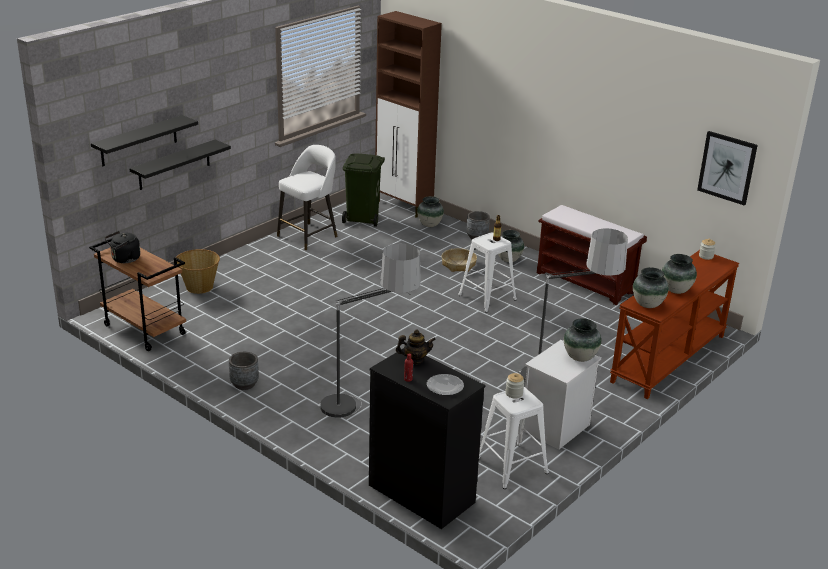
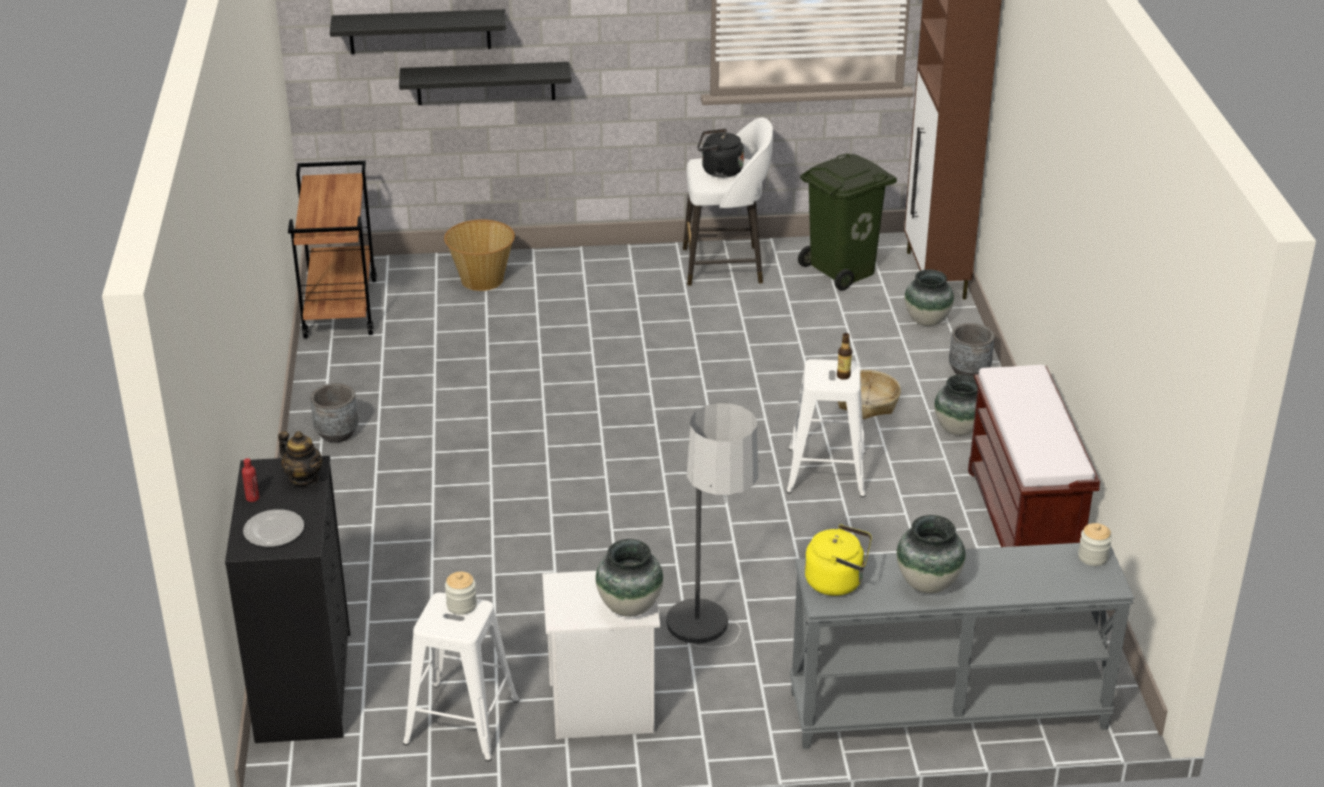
camera: 45 degrees right, 5 degrees up
black kettle [105,231,140,263] -> black kettle moved to [697,129,744,178]
floor lamp [318,243,421,418] -> none
brown console table [610,250,740,399] -> grey console table [790,543,1134,749]
vase [633,267,669,308] -> yellow kettle [805,525,872,596]
picture [697,131,758,206] -> none

